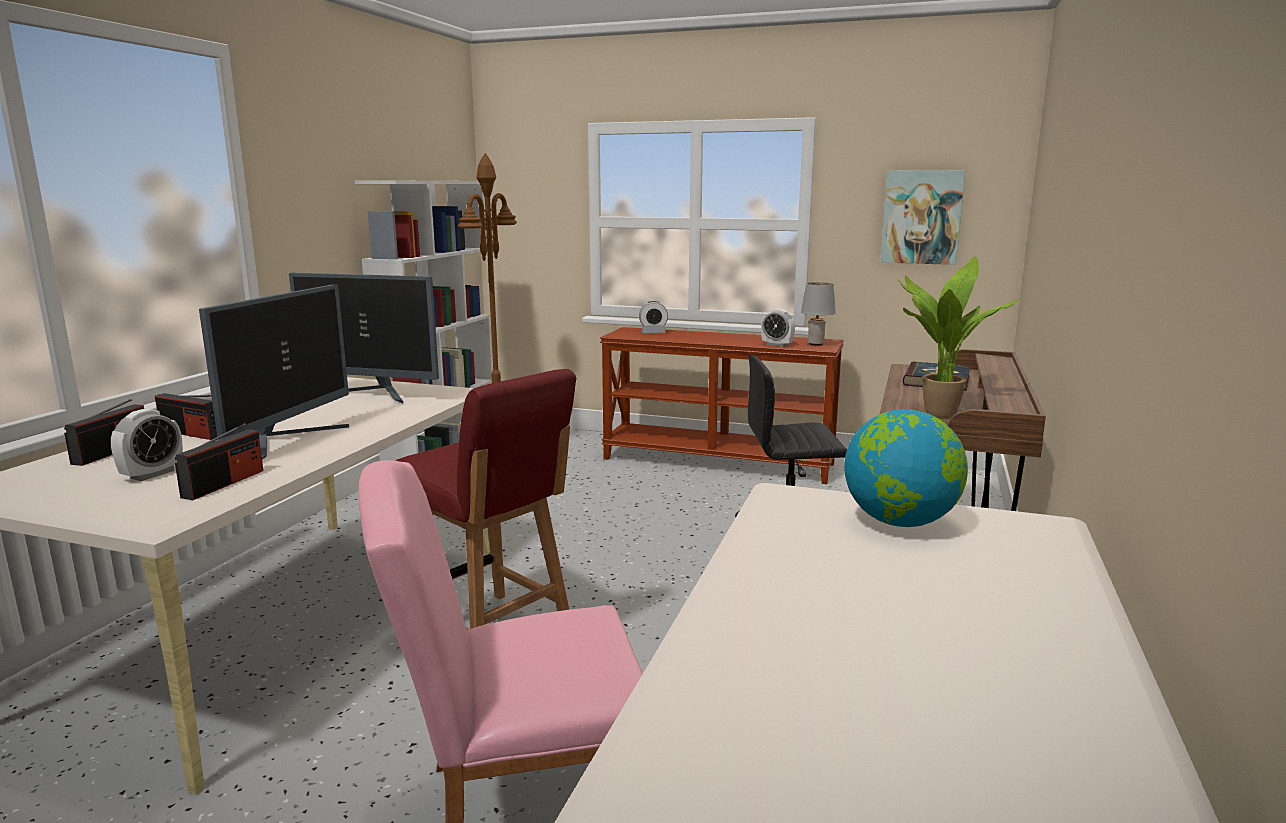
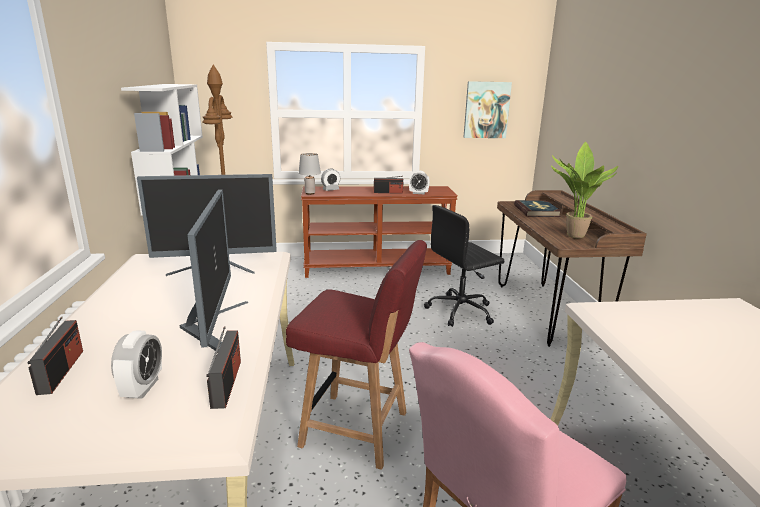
camera: 25 degrees left, 5 degrees up
radio [155,393,217,440] -> radio moved to [374,176,403,194]
grey table lamp [801,282,836,346] -> grey table lamp moved to [299,153,321,195]
globe [844,409,968,527] -> none

